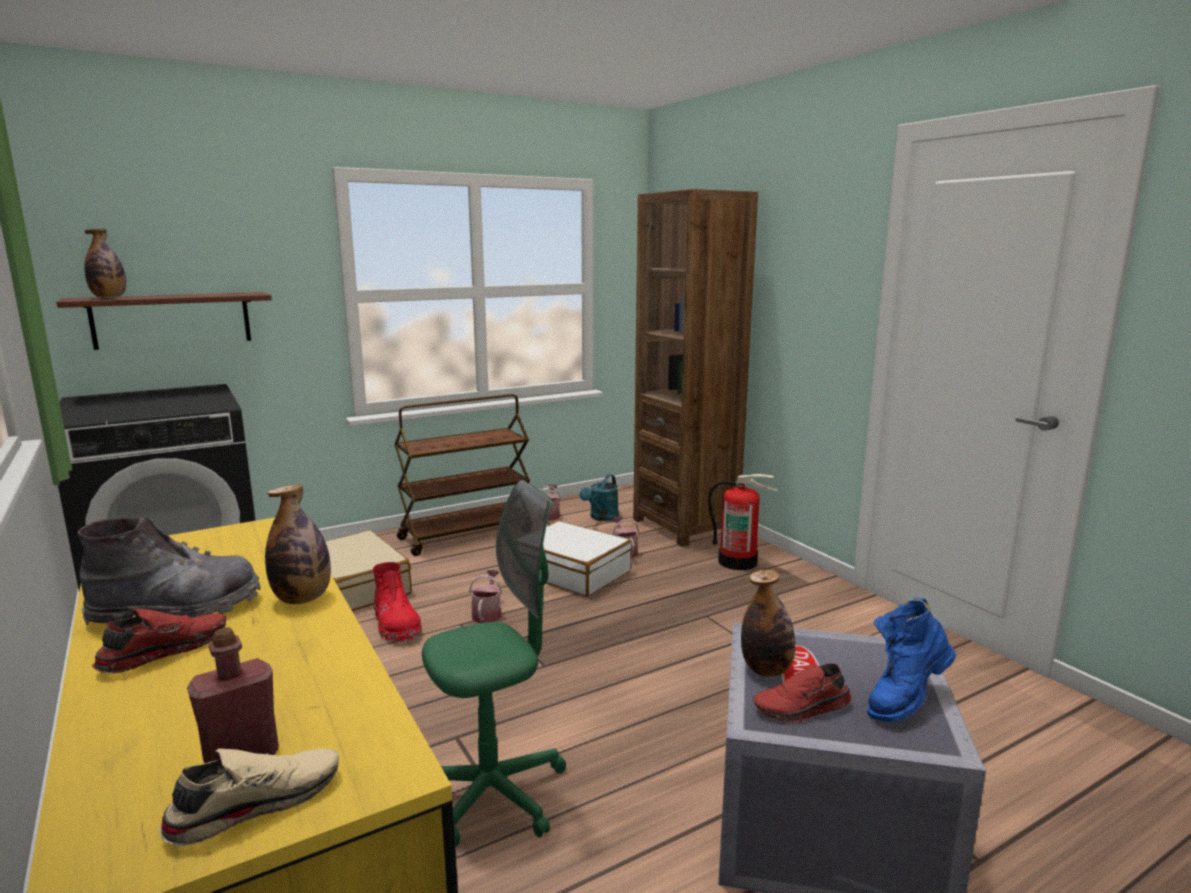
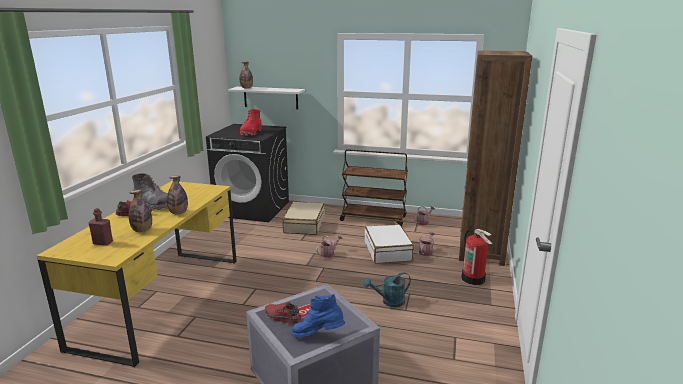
camera: 45 degrees right, 5 degrees up
brown shelf [56,292,272,350] -> white shelf [228,87,305,110]
beige shoe [158,748,339,846] -> none
red boot [373,562,422,643] -> red boot moved to [240,109,262,136]
green office chair [422,480,566,847] -> none
turquoise watering can [580,474,619,521] -> turquoise watering can moved to [363,272,411,307]
bottle [741,569,795,677] -> bottle moved to [129,190,152,232]

